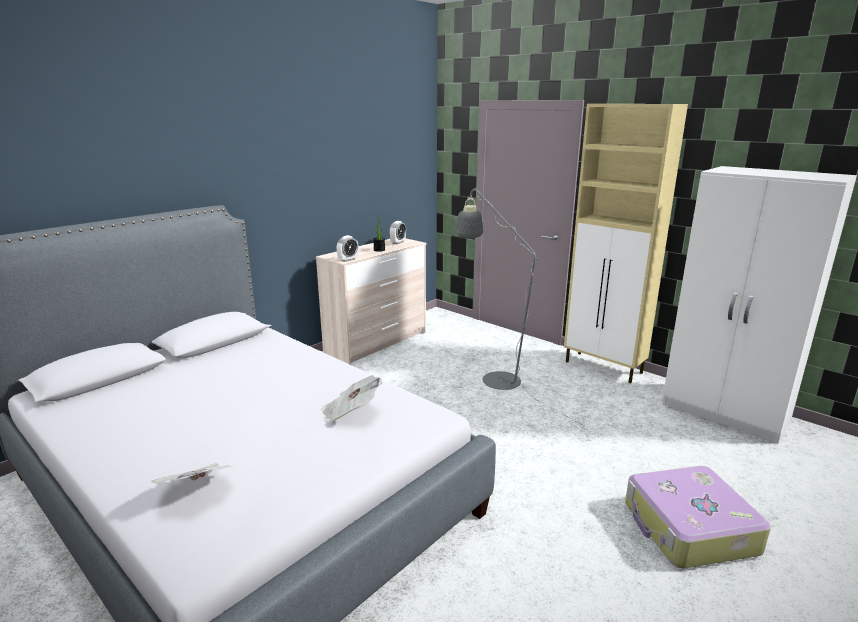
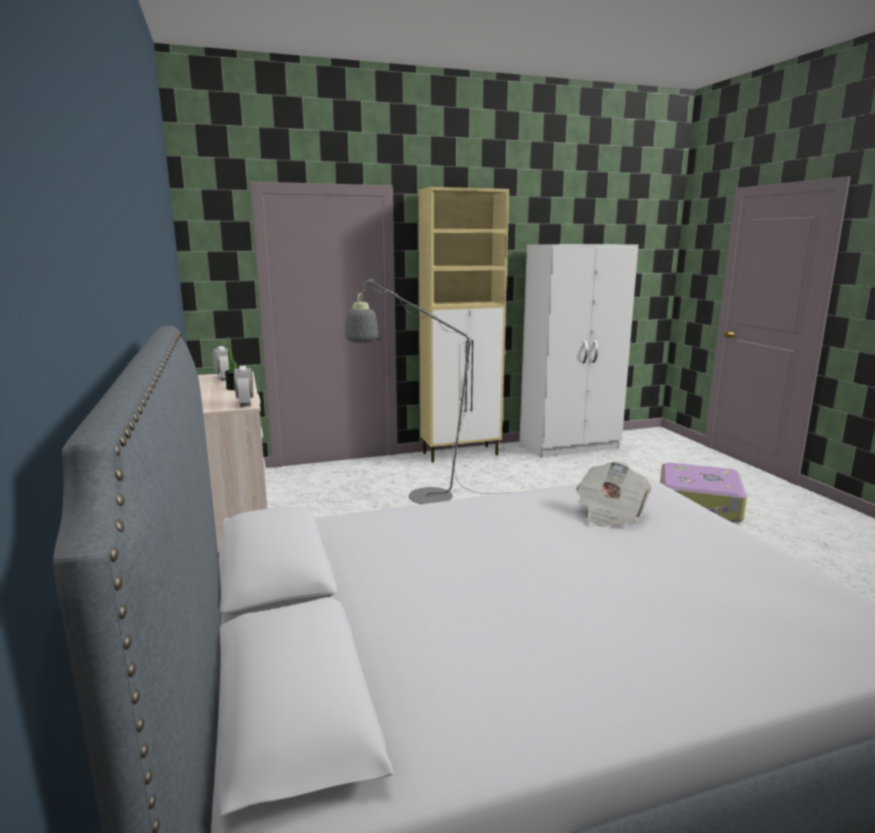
camera: 60 degrees left, 5 degrees down
newspaper [151,463,231,484] -> none

